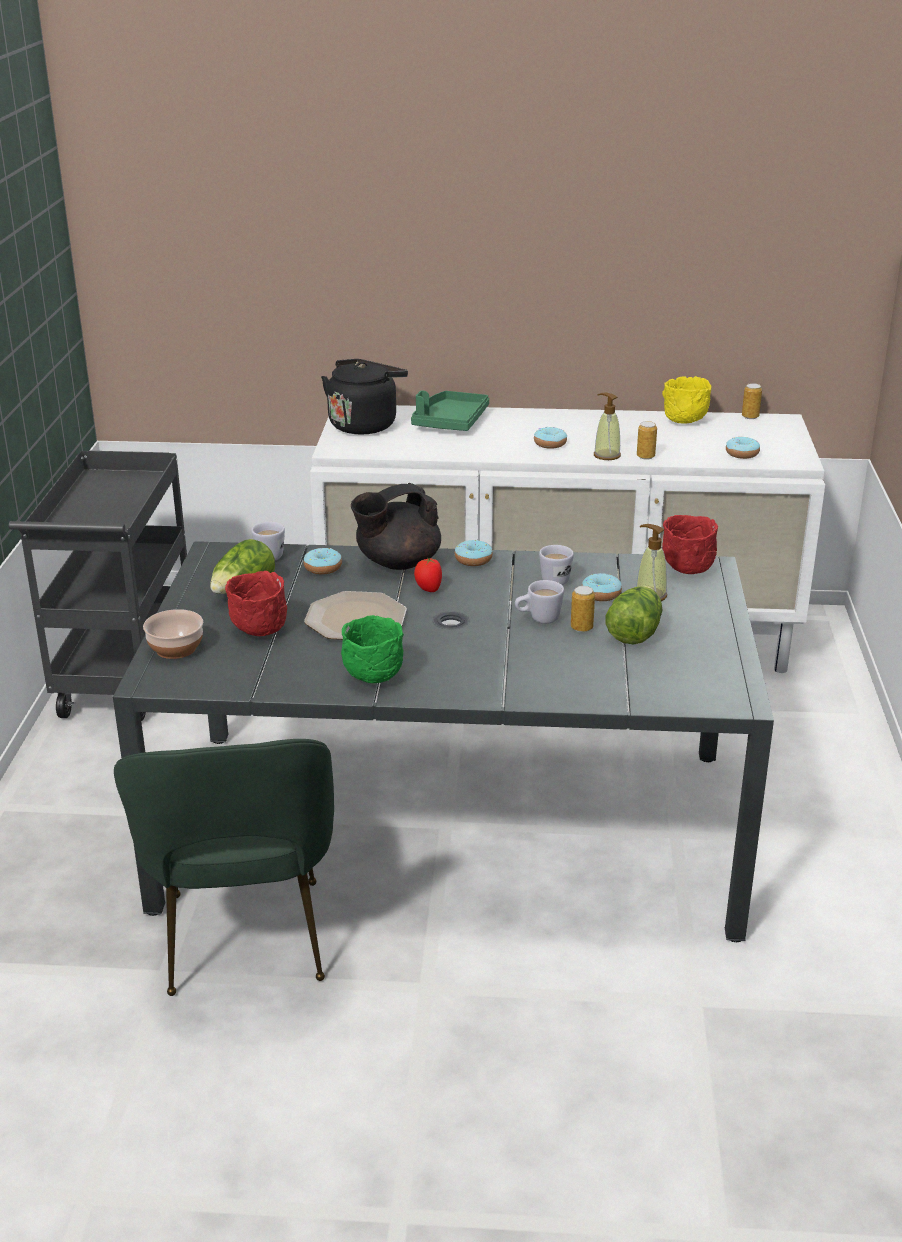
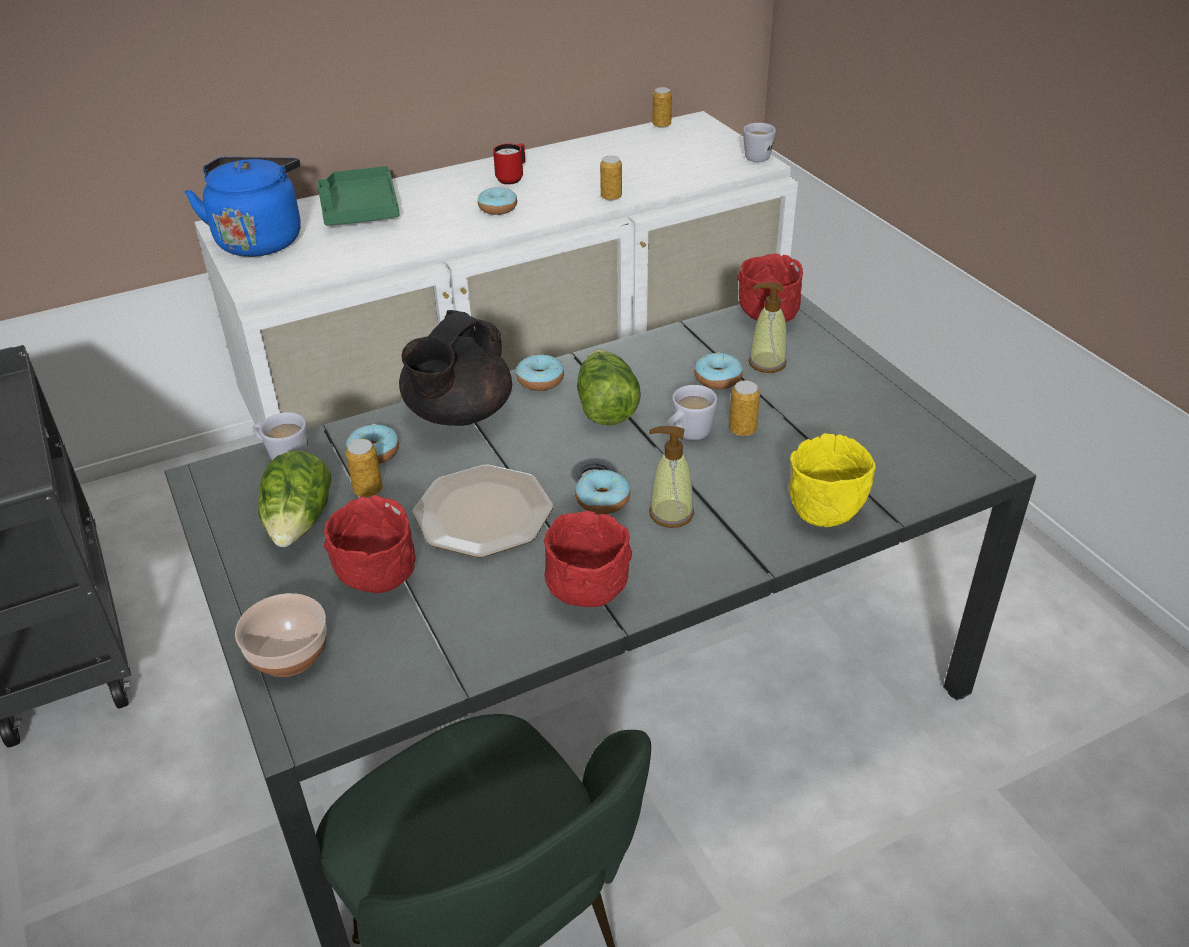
camera: 30 degrees left, 10 degrees up
black kettle [321,359,408,435] -> blue kettle [185,157,301,257]
green bowl [341,615,404,683] -> red bowl [544,511,632,607]
tomato [414,558,442,592] -> none
white mug [539,545,574,585] -> white mug moved to [743,123,776,162]
soap dispenser [594,392,621,460] -> soap dispenser moved to [649,426,694,528]
lettuce [606,586,662,645] -> lettuce moved to [577,349,641,425]
yellow bowl [662,376,711,424] -> yellow bowl moved to [789,433,876,527]
donut [726,437,760,459] -> donut moved to [575,470,630,514]
none -> can [346,439,383,497]
none -> red mug [493,143,525,185]

